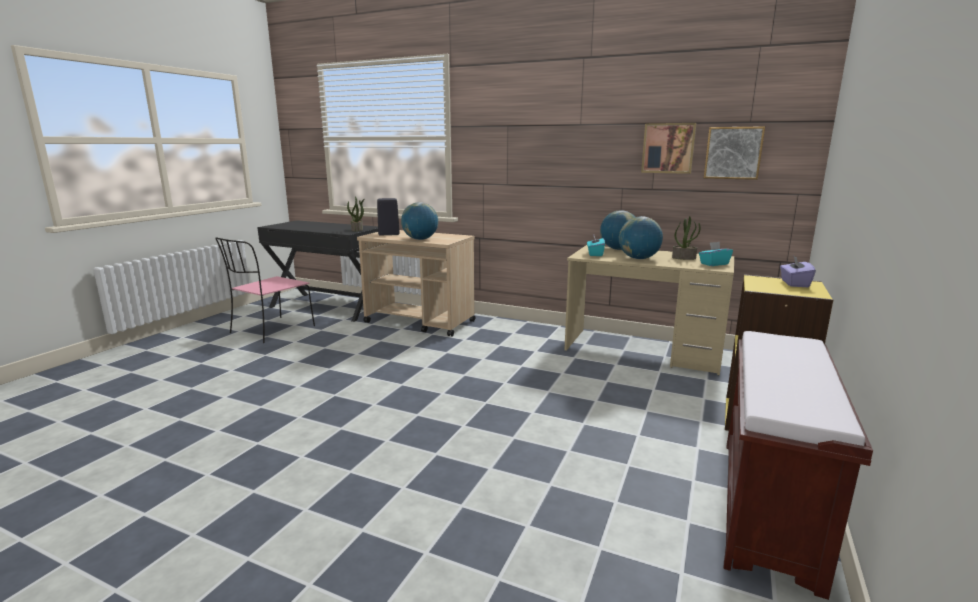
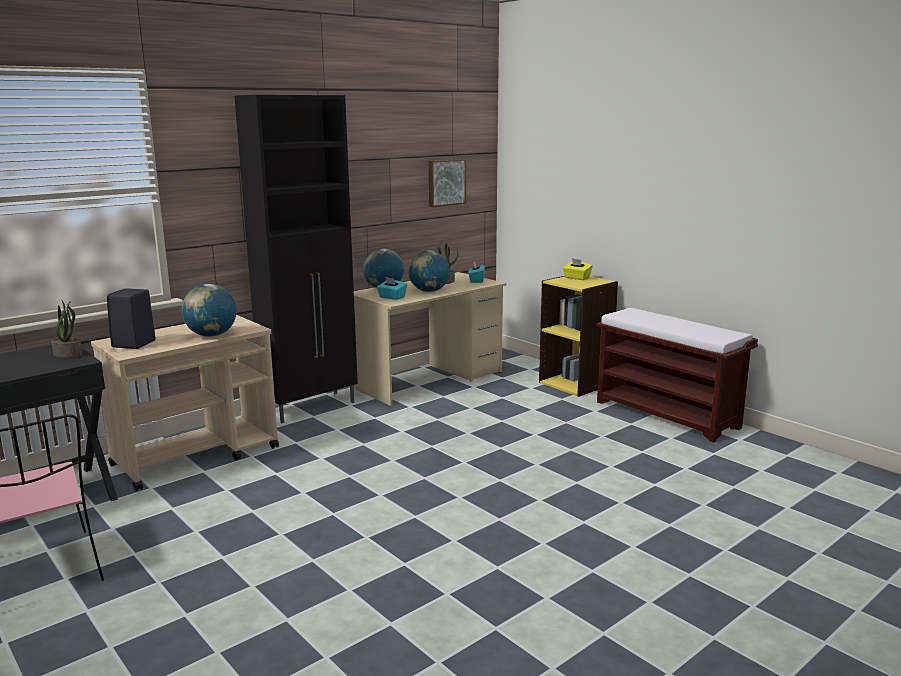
camera: 65 degrees left, 0 degrees up
picture [641,123,696,174] -> none
purple tissue box [780,255,816,287] -> yellow tissue box [563,258,593,280]
none -> black cabinet [234,95,358,423]

